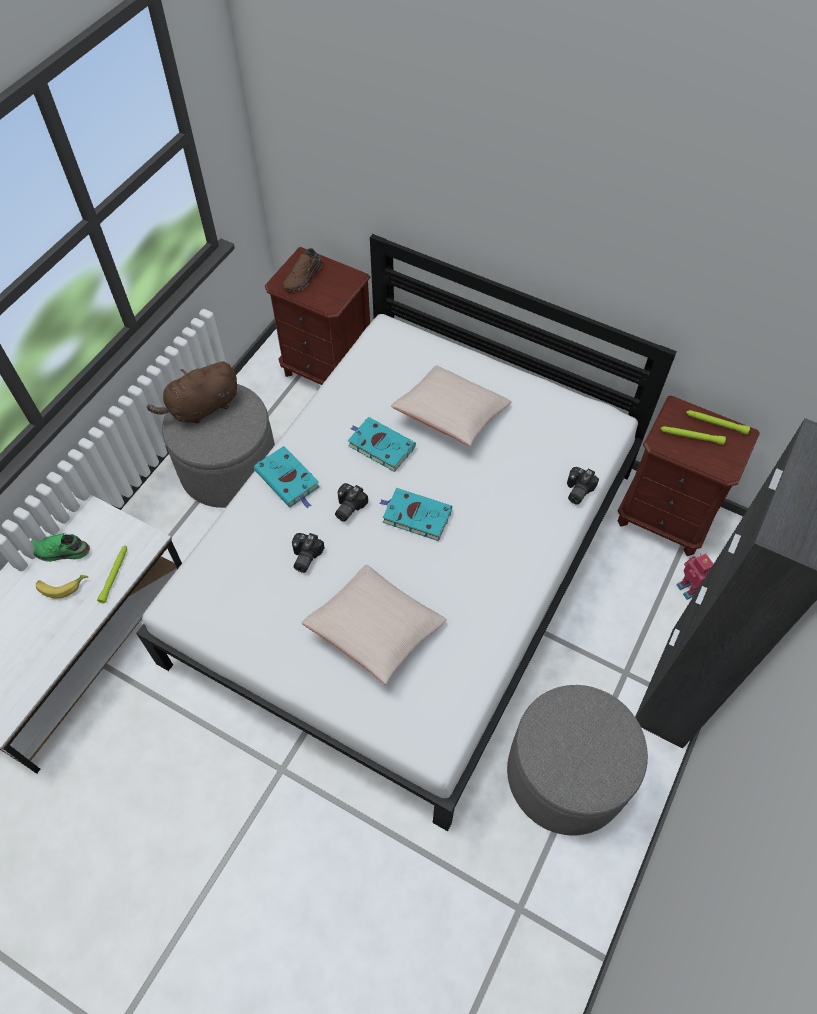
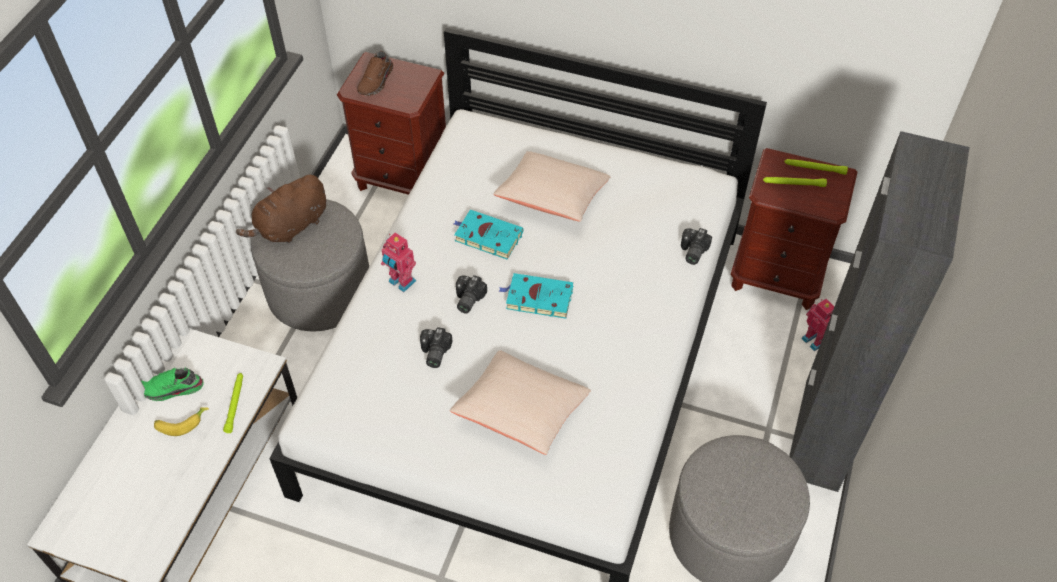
camera: 10 degrees left, 5 degrees down
turquoise book [254,446,320,509] -> toy robot [381,232,416,292]

